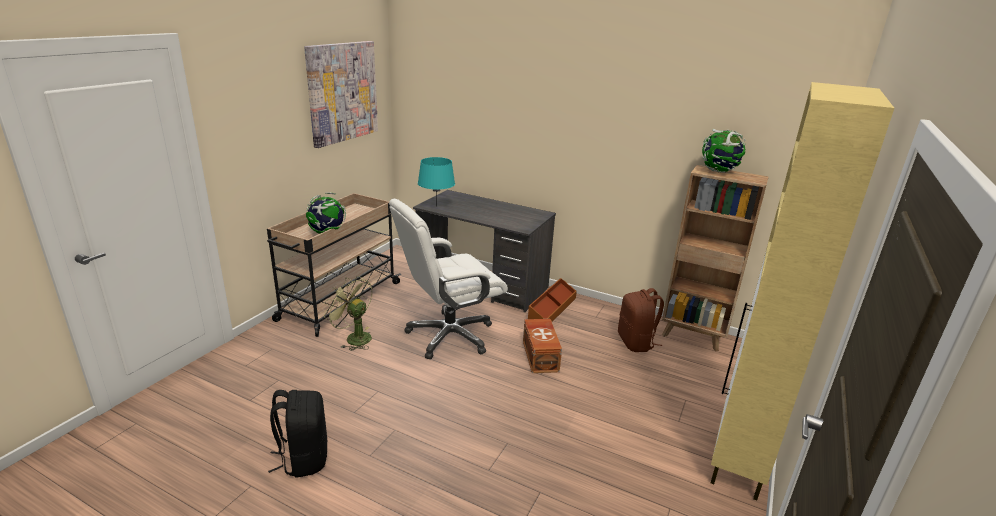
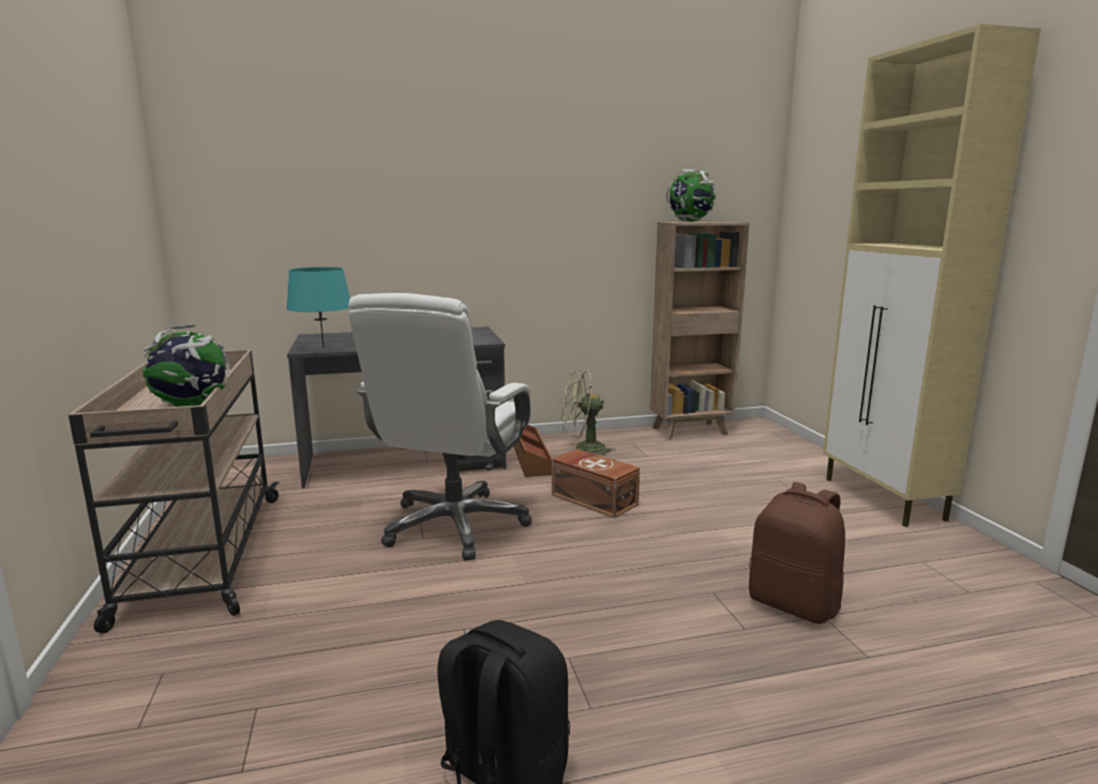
camera: 40 degrees left, 10 degrees down
picture [304,41,378,148] -> none
green fan [324,276,372,351] -> green fan moved to [562,370,616,456]
brown backpack [618,288,664,352] -> brown backpack moved to [749,482,845,624]

